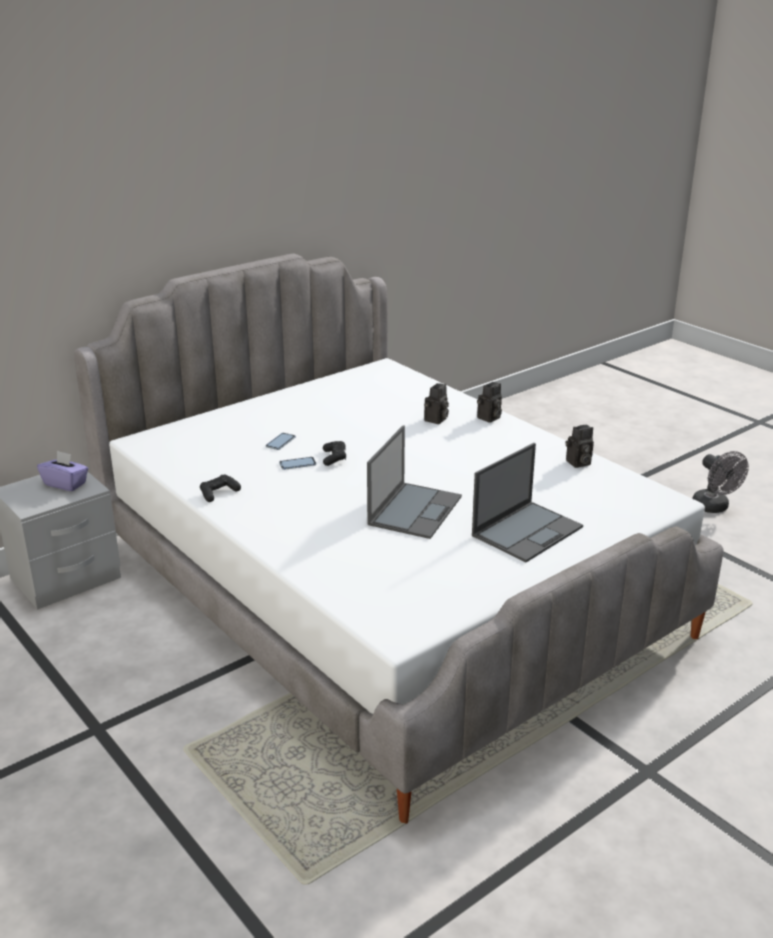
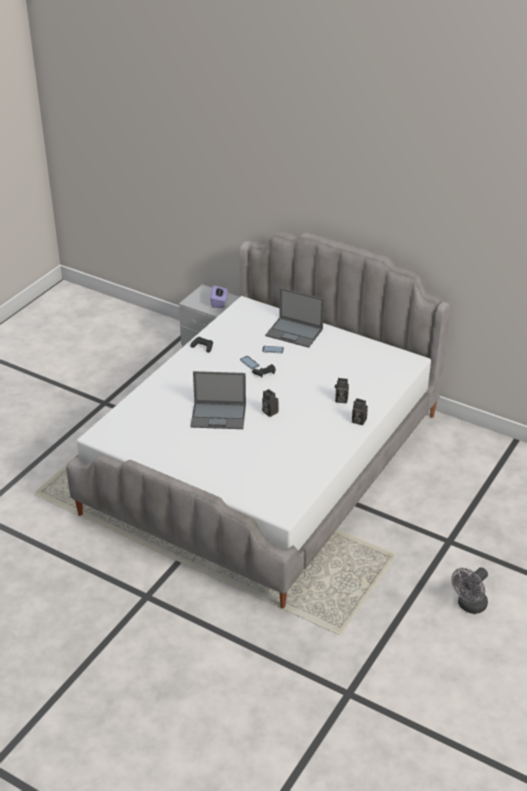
camera: 70 degrees right, 10 degrees up
laptop [472,443,583,562] -> laptop moved to [265,288,324,348]
camera [565,424,594,468] -> camera moved to [262,389,279,417]

